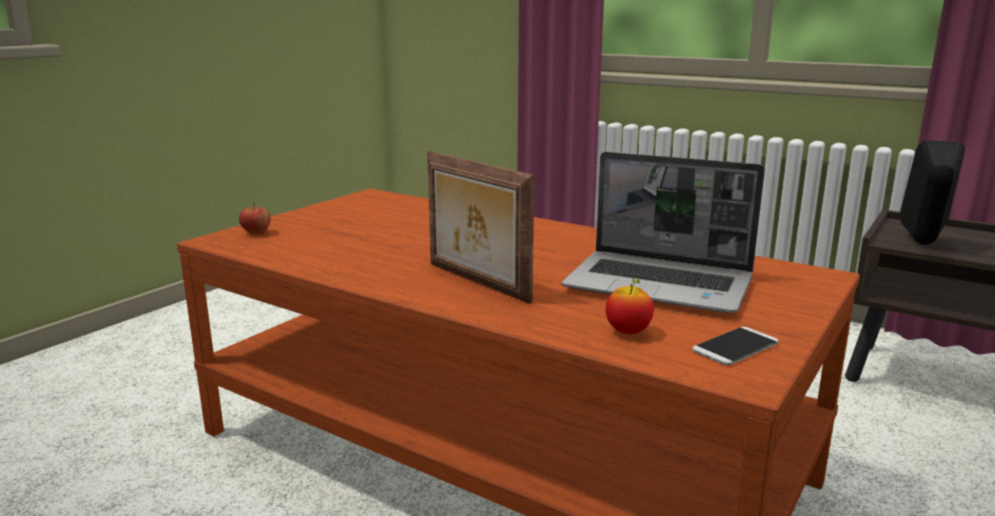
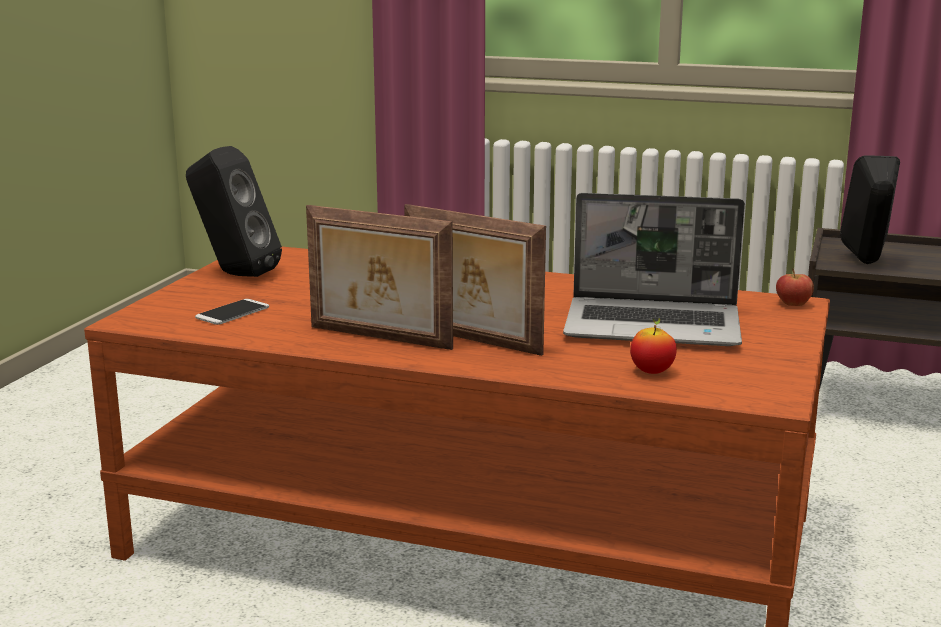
camera: 15 degrees left, 0 degrees up
apple [239,202,271,234] -> apple moved to [776,269,814,306]
phone [692,327,779,365] -> phone moved to [195,299,269,325]
none -> black speaker [186,146,282,277]
none -> picture frame [306,205,453,350]

